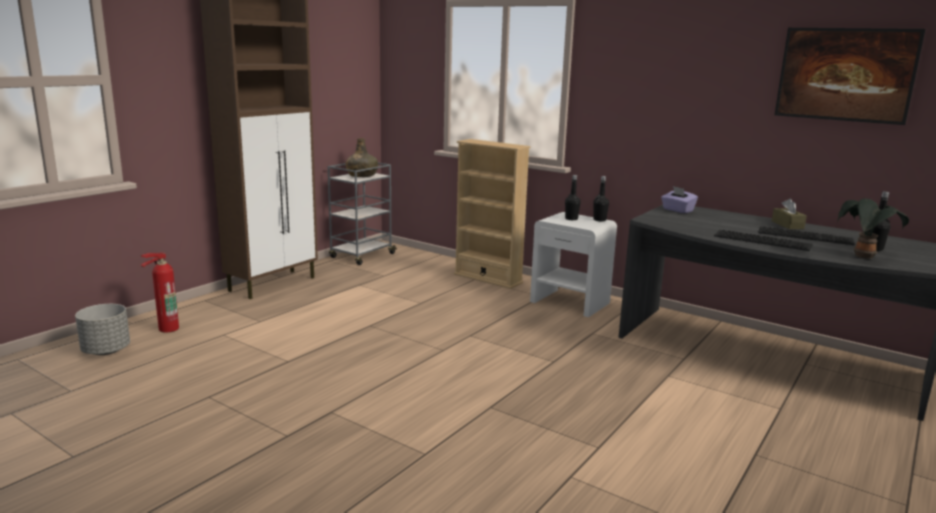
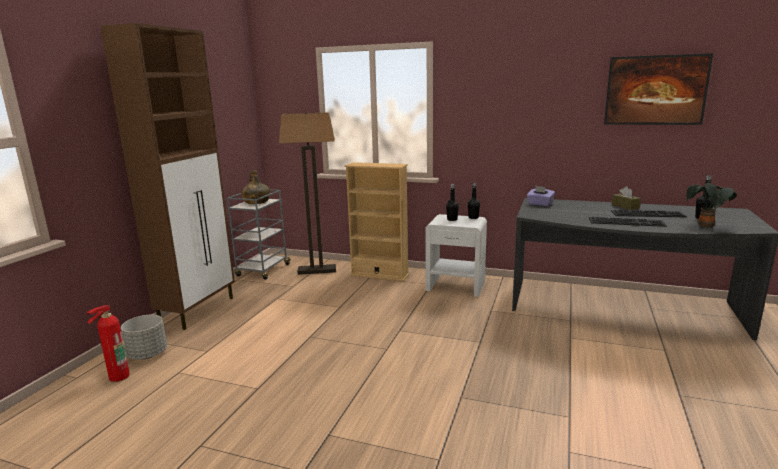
camera: 15 degrees left, 0 degrees up
grey planter [75,304,130,355] -> grey planter moved to [121,315,167,360]
none -> floor lamp [279,112,336,275]

